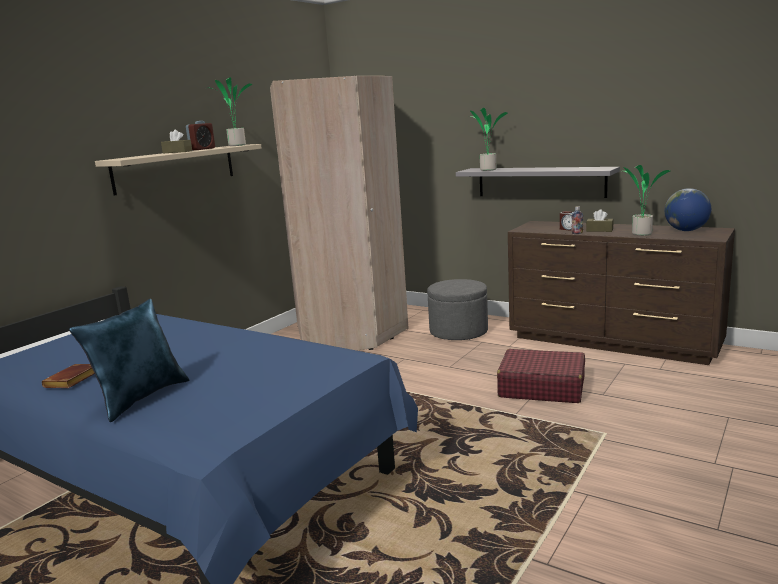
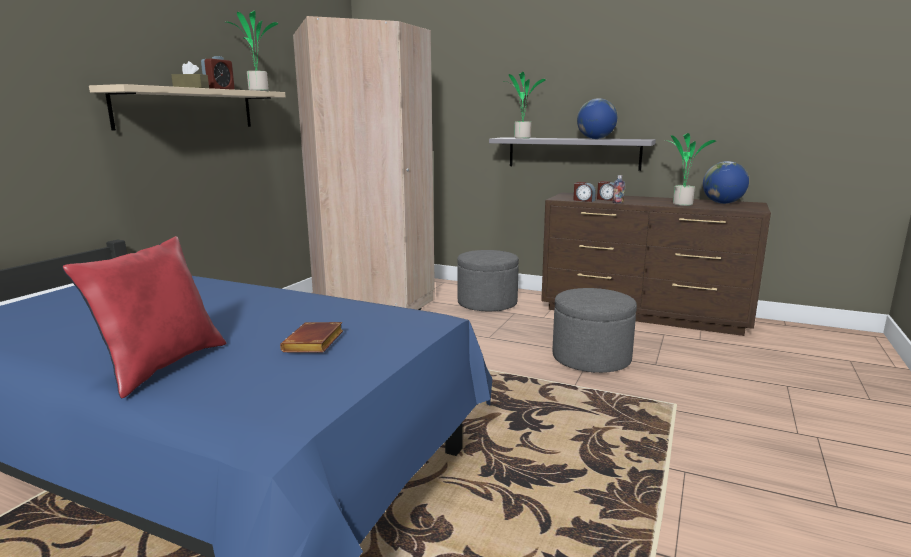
camera: 10 degrees left, 0 degrees up
brown book [42,364,95,388] -> brown book moved to [280,322,343,353]
blue pillow [69,299,189,422] -> red pillow [62,236,226,398]
red suitcase [497,349,585,403] -> grey ottoman [553,288,637,373]
brown tissue box [586,209,614,232] -> none
none -> alarm clock [573,182,596,202]
none -> globe [577,98,617,139]

